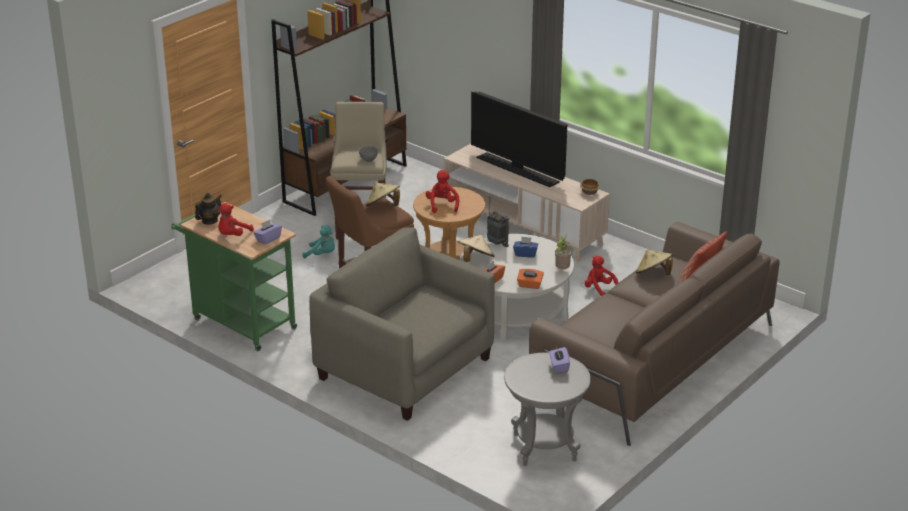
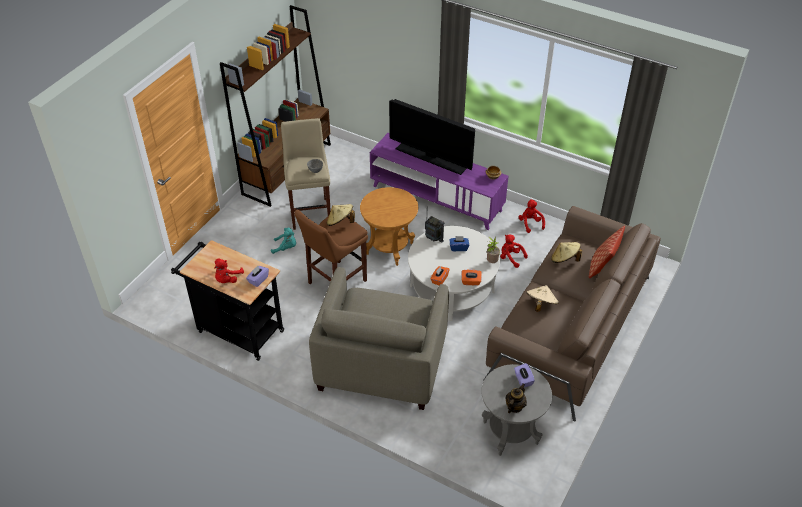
camera: 10 degrees left, 15 degrees up
green cart [171,202,297,351] -> black cart [171,240,284,361]
teapot [195,193,222,224] -> teapot moved to [505,383,527,413]
beige armchair [309,227,494,421] -> beige armchair turned 105 degrees counterclockwise [309,267,449,410]
red plush toy [425,170,459,213] -> red plush toy moved to [519,200,545,233]
beige tv stand [444,144,610,262] -> purple tv stand [370,133,509,230]
beige hat [458,235,494,262] -> beige hat moved to [526,285,559,312]

